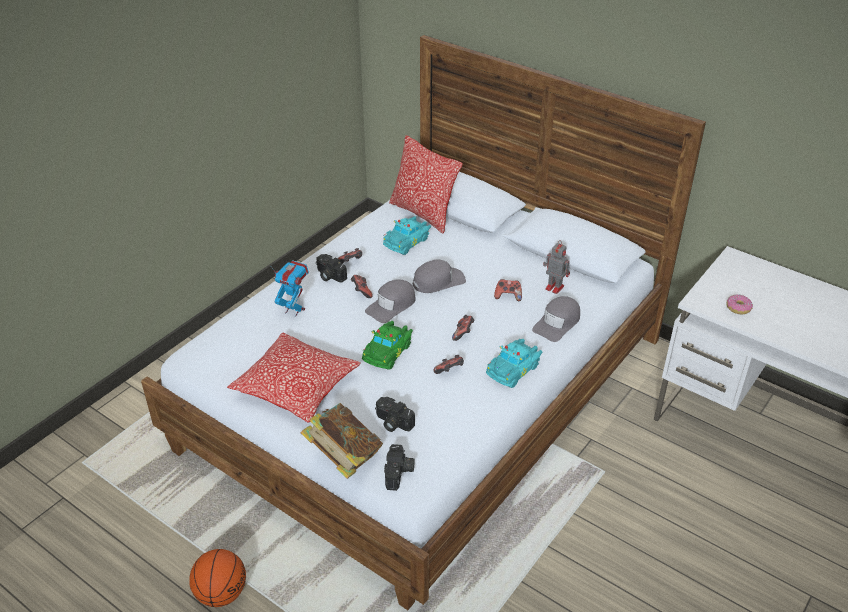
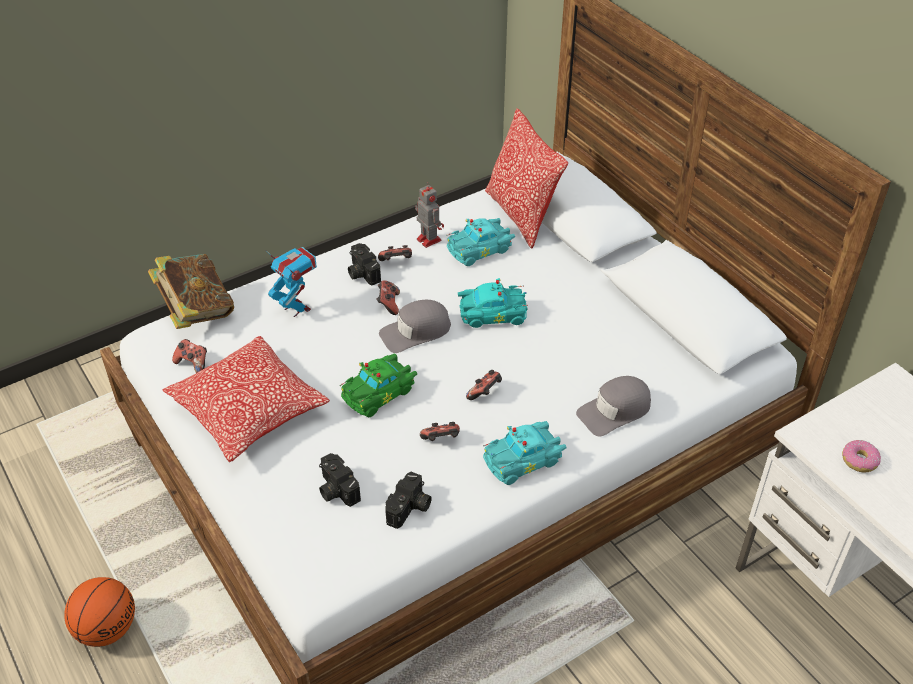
camera: 20 degrees right, 5 degrees up
book [301,403,383,479] -> book moved to [148,254,234,329]
camera [384,444,415,491] -> camera moved to [386,471,432,529]
grey cap [413,259,466,293] -> turquoise toy car [458,278,528,328]
game controller [494,279,522,301] -> game controller moved to [172,339,207,373]
toy robot [543,241,570,294] -> toy robot moved to [415,182,444,248]

